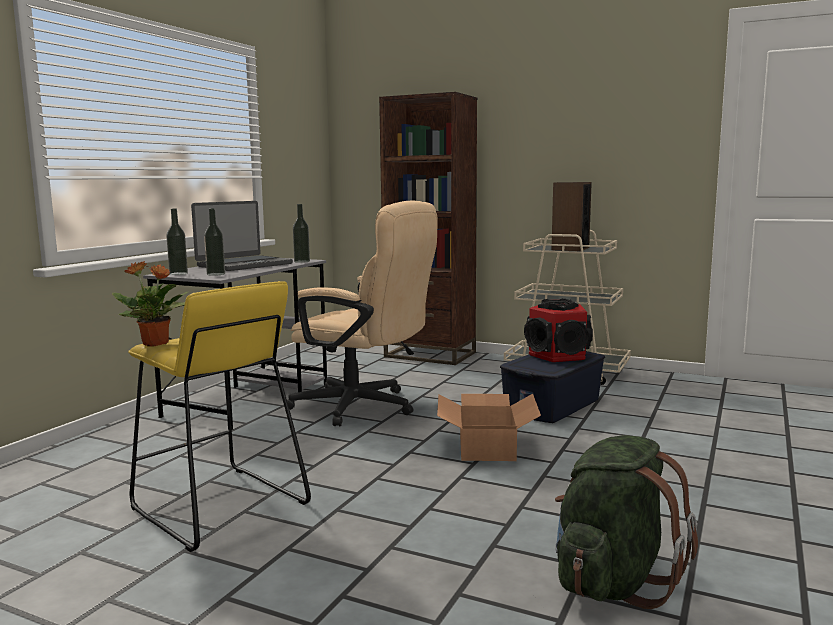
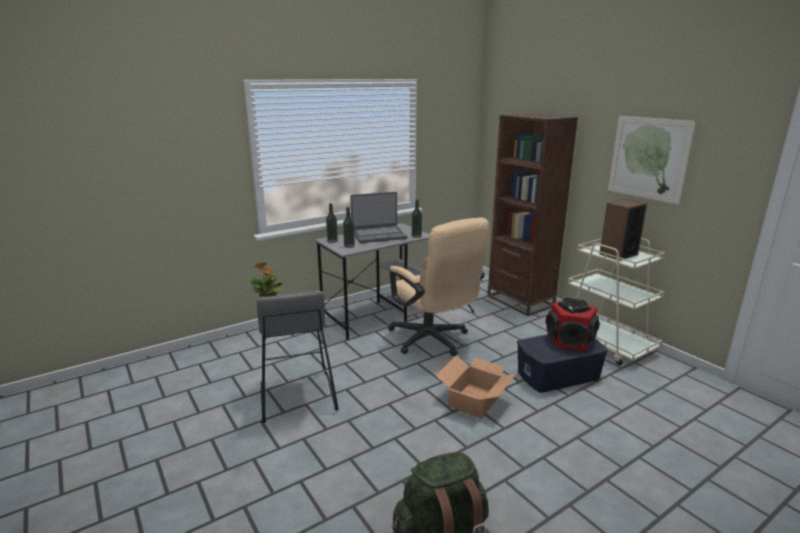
camera: 30 degrees right, 10 degrees up
yellow stool [128,281,311,552] -> grey stool [257,291,338,423]
none -> picture [608,116,696,205]

